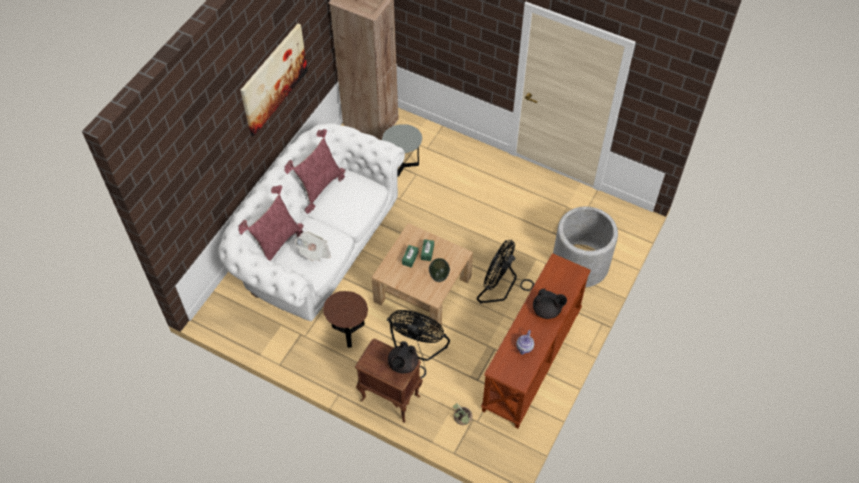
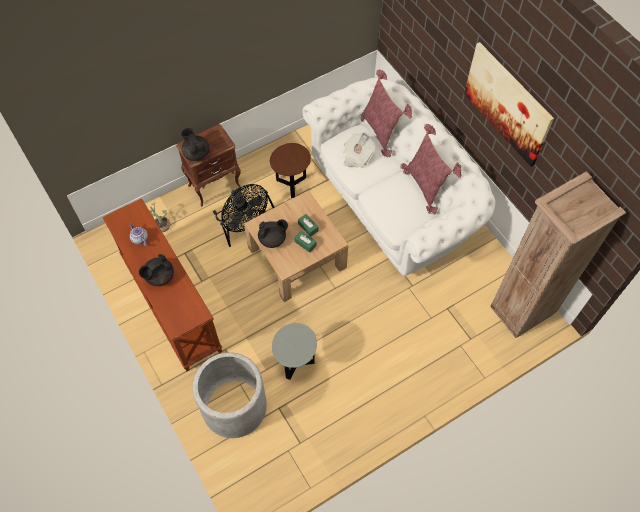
camera: 120 degrees right, 5 degrees up
grey side table [382,124,422,177] -> grey side table moved to [272,323,317,380]
vase [429,258,450,282] -> black teapot [258,219,288,248]
black fan [477,240,535,304] -> none

